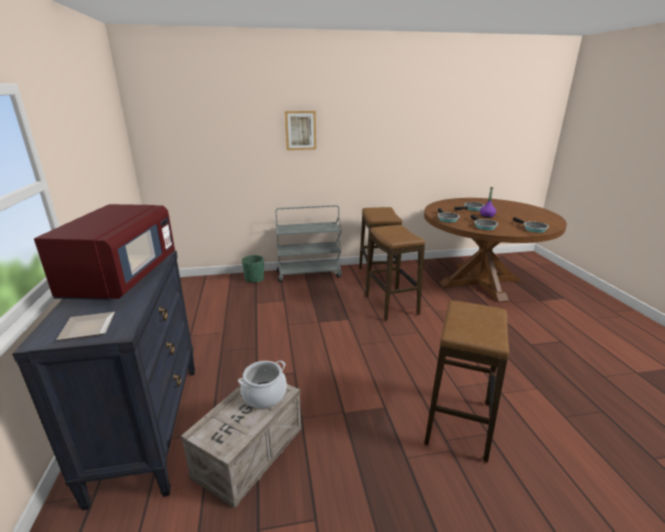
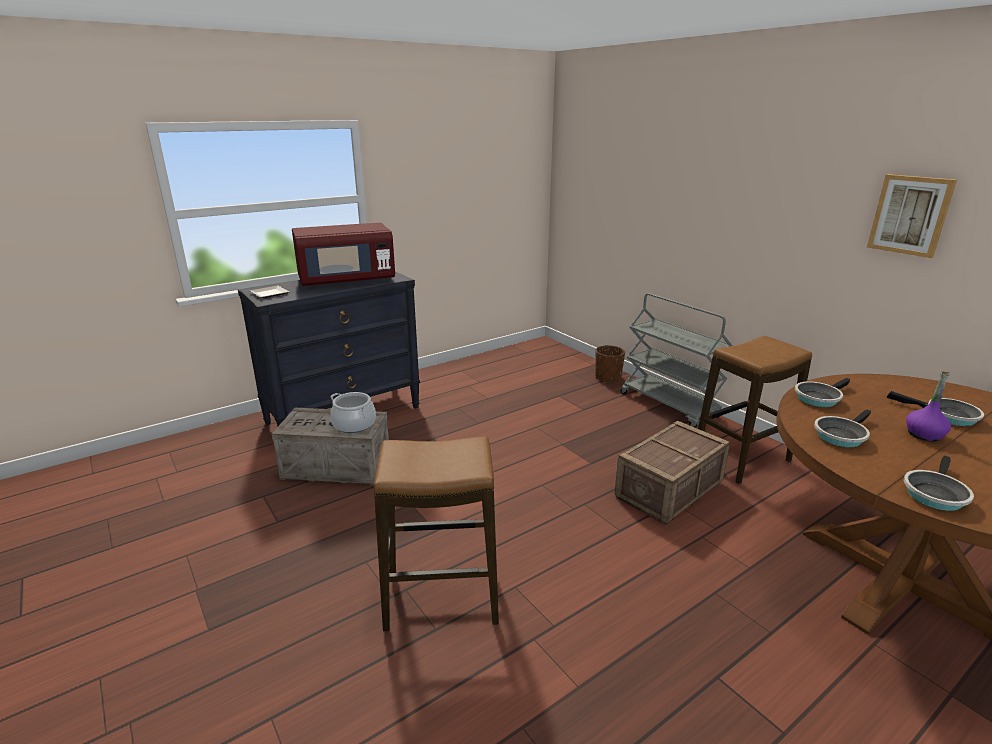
camera: 65 degrees right, 0 degrees up
green planter [242,255,264,283] -> brown planter [595,345,625,383]
picture [285,111,316,150] -> picture moved to [867,174,957,258]
stool [365,225,425,321] -> crate [614,421,730,525]

